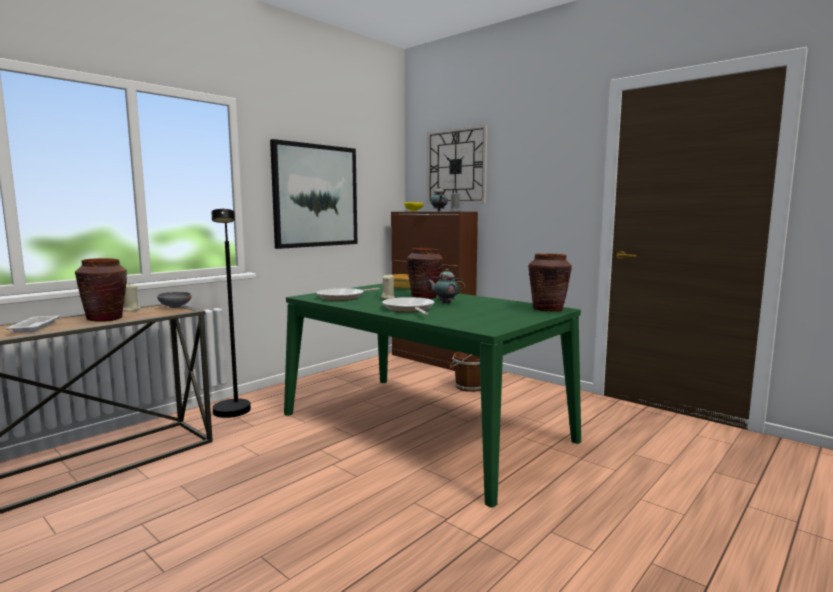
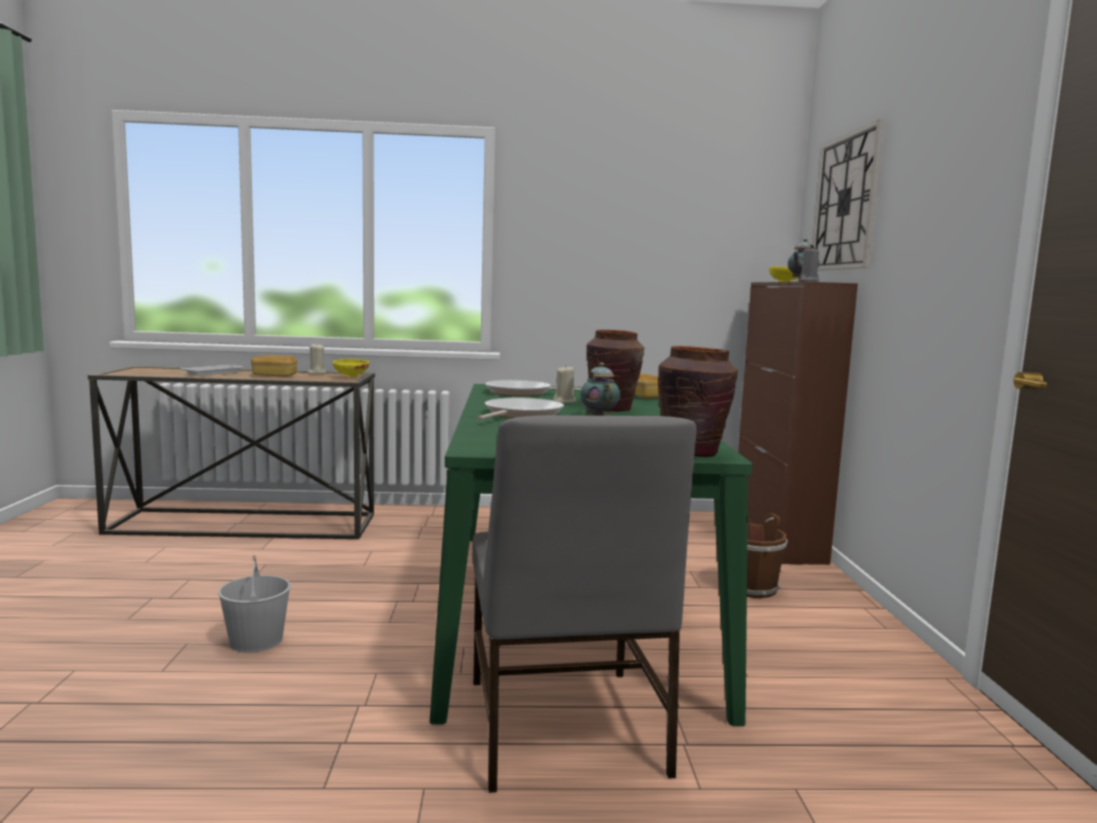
camera: 45 degrees right, 0 degrees up
brown vase [75,258,127,321] -> bread [251,355,297,377]
grey bowl [157,292,191,308] -> yellow bowl [333,359,369,377]
black floor lamp [211,208,251,418] -> none
picture [270,139,357,249] -> none
none -> white bucket [218,555,291,653]
none -> grey chair [472,415,697,793]

